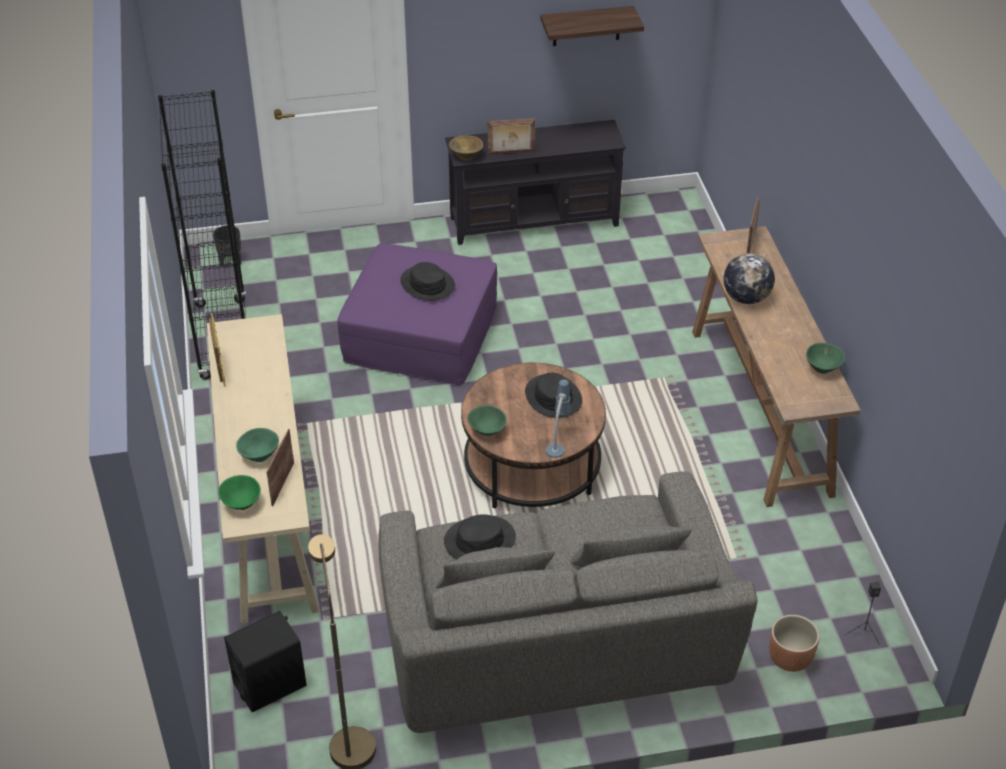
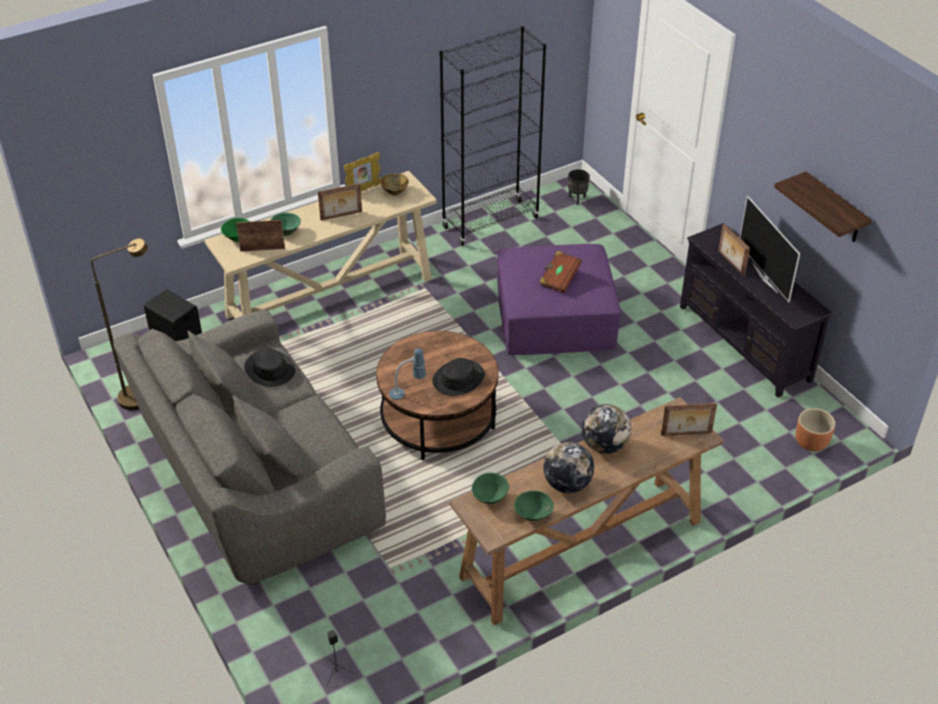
camera: 70 degrees right, 0 degrees up
black hat [400,262,455,301] -> brown book [539,251,582,293]
brown bowl [449,135,483,160] -> brown bowl moved to [380,173,409,196]
green bowl [467,405,507,436] -> green bowl moved to [472,473,509,504]
brown planter [769,615,819,672] -> brown planter moved to [795,408,835,451]
none -> picture frame [318,183,362,220]
none -> globe [543,442,594,493]
none -> television [740,196,800,302]

